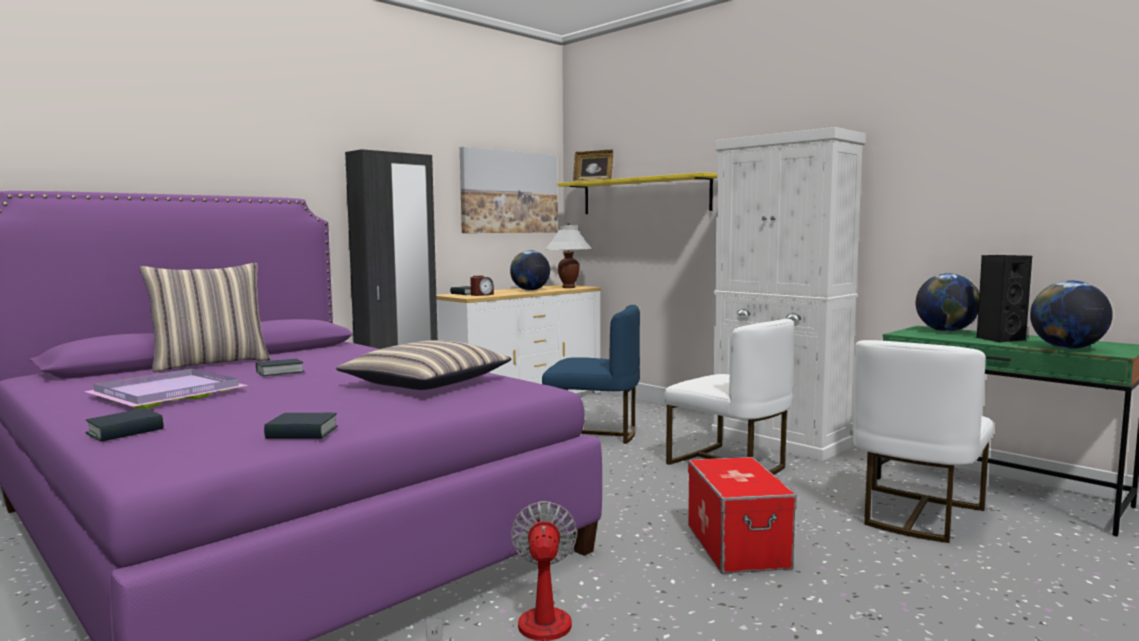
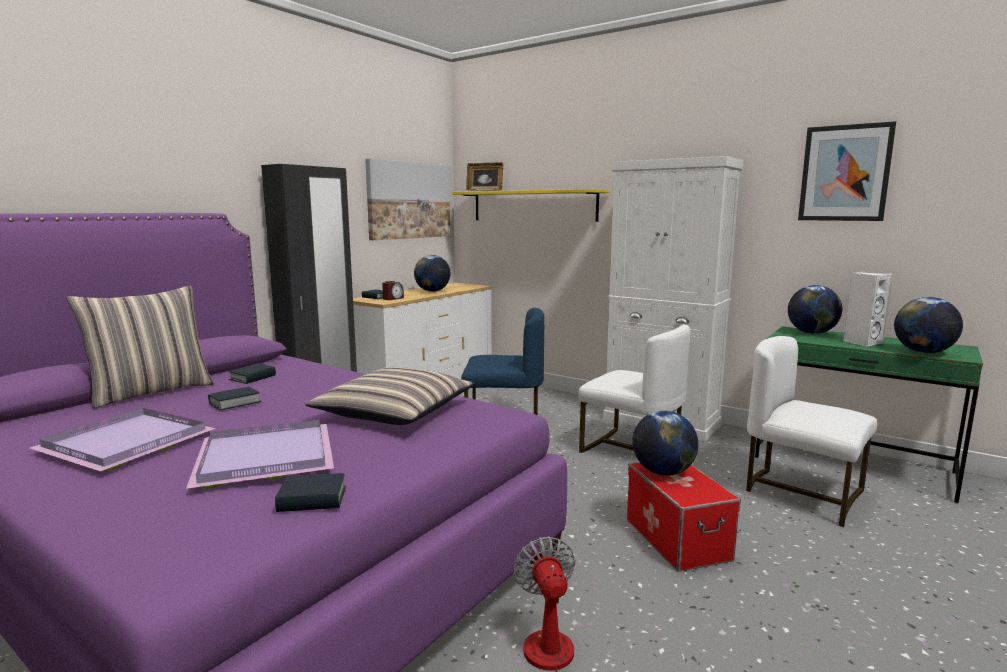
camera: 10 degrees left, 5 degrees up
book [86,408,163,442] -> book moved to [229,363,276,384]
white table lamp [545,223,592,288] -> none
white chair [853,340,993,543] -> white chair turned 105 degrees clockwise [746,336,877,527]
black speaker [976,255,1032,343] -> white speaker [843,272,893,347]
none -> purple tray [186,420,334,489]
none -> globe [632,410,698,476]
none -> picture [798,121,896,221]

